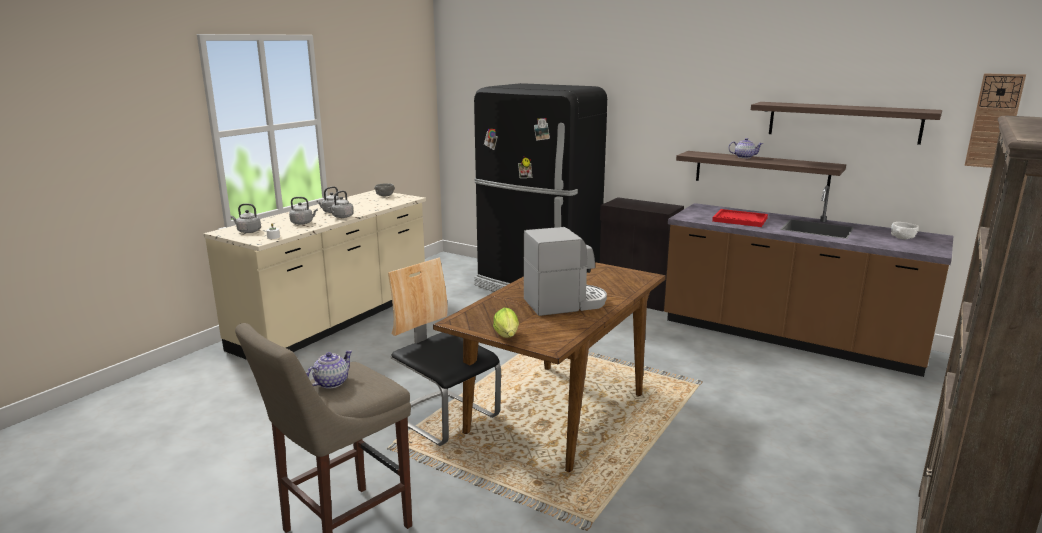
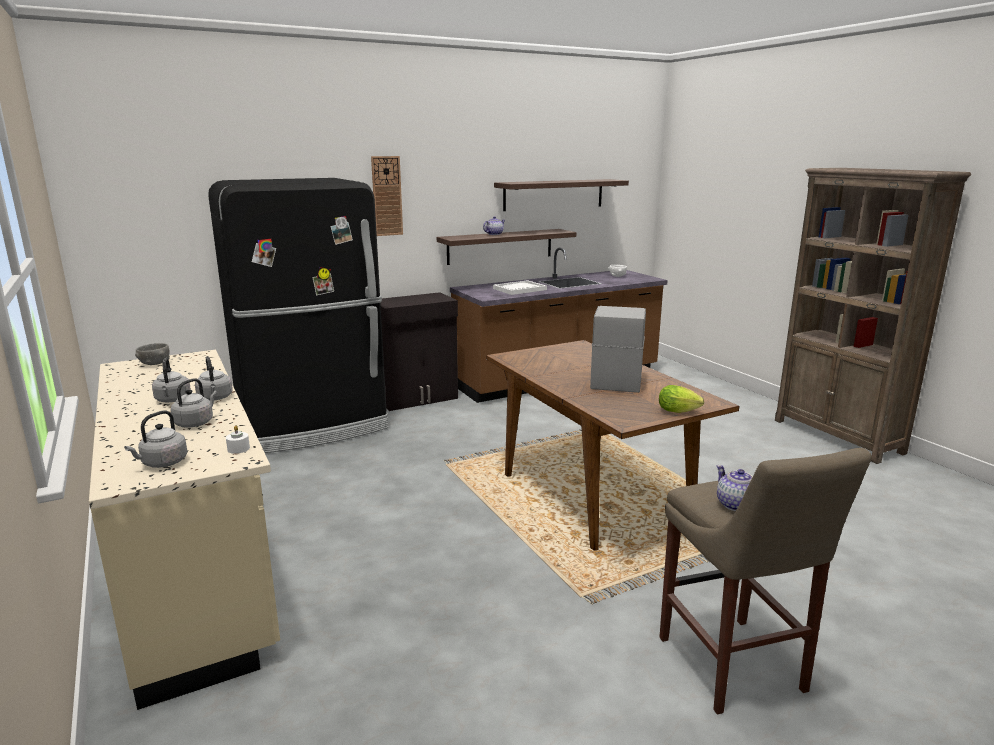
camera: 60 degrees left, 0 degrees up
chair [388,258,501,446] -> none
red tray [712,209,768,227] -> white tray [493,280,547,295]
wall clock [965,73,1026,168] -> wall clock moved to [371,156,403,236]

